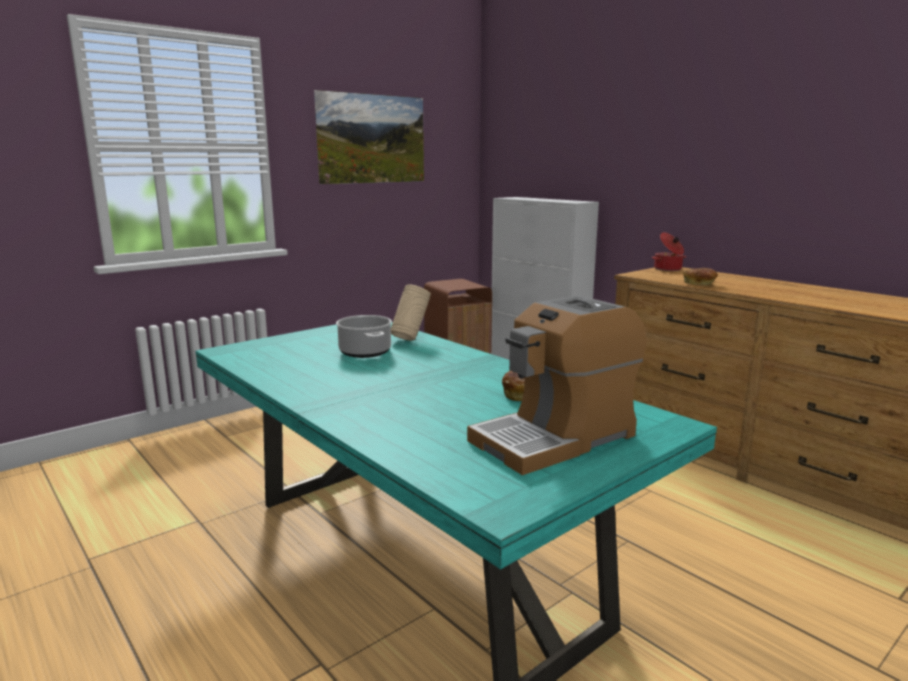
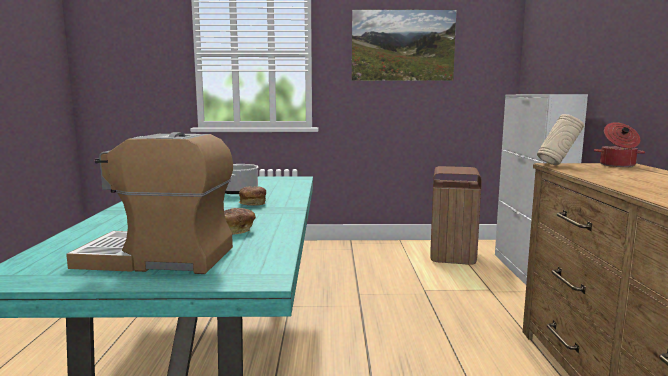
camera: 40 degrees right, 5 degrees down
beige vase [391,284,431,341] -> beige vase moved to [537,114,584,165]
bread [683,268,718,286] -> bread moved to [239,186,266,206]

